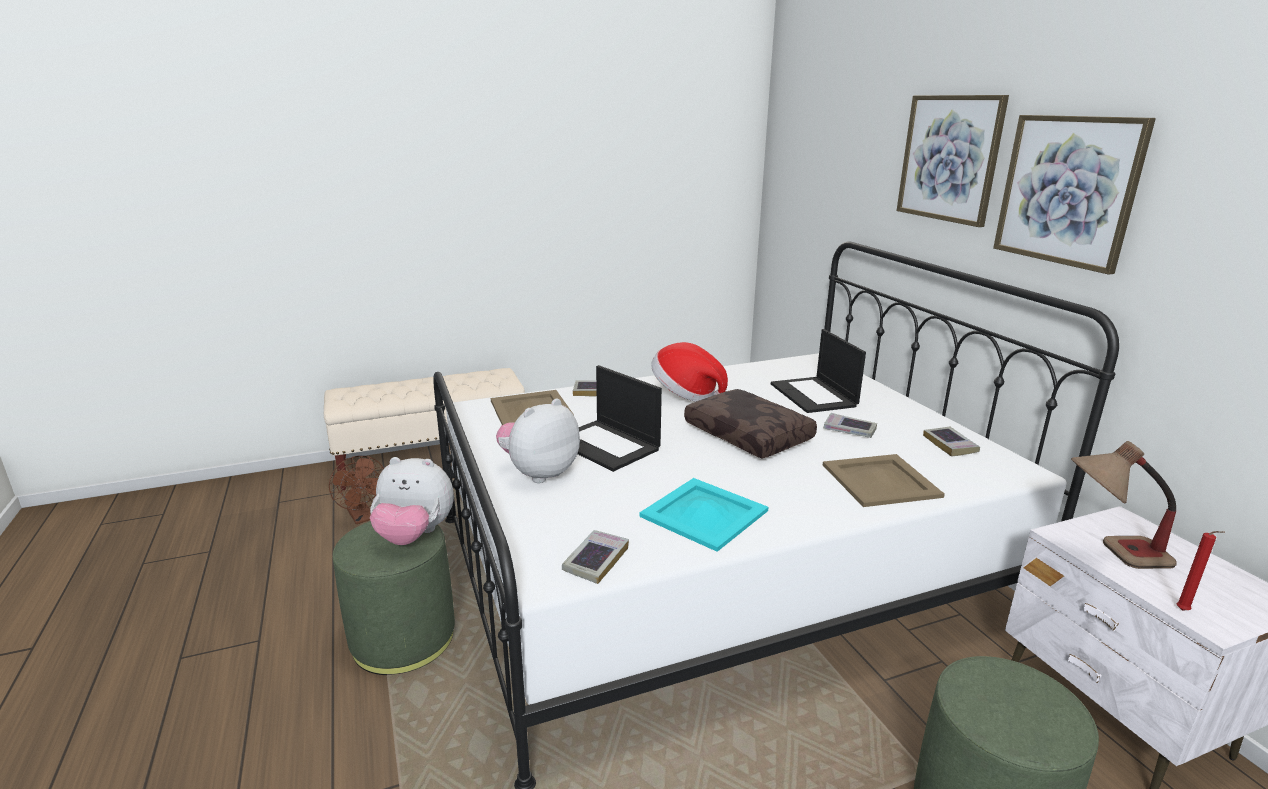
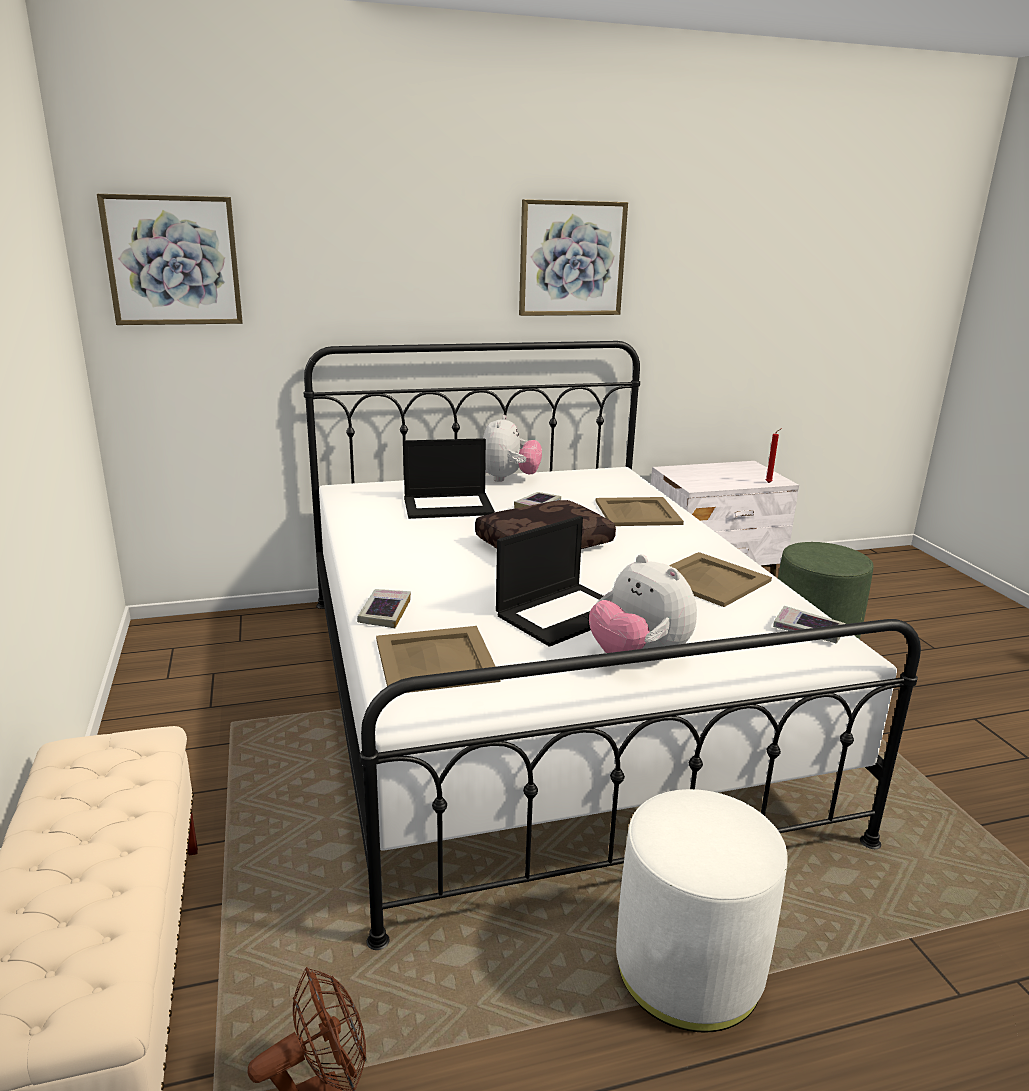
camera: 85 degrees left, 0 degrees up
green ottoman [333,521,455,675] -> white ottoman [616,789,787,1033]
plush toy [370,457,454,545] -> plush toy moved to [483,415,542,482]
turquoise tray [639,478,769,552] -> beige tray [669,552,772,607]
hat [651,342,728,402] -> none
picture [897,95,1009,227] -> picture moved to [97,194,243,325]
book [923,427,980,456] -> none
table lamp [1071,441,1177,569] -> none

